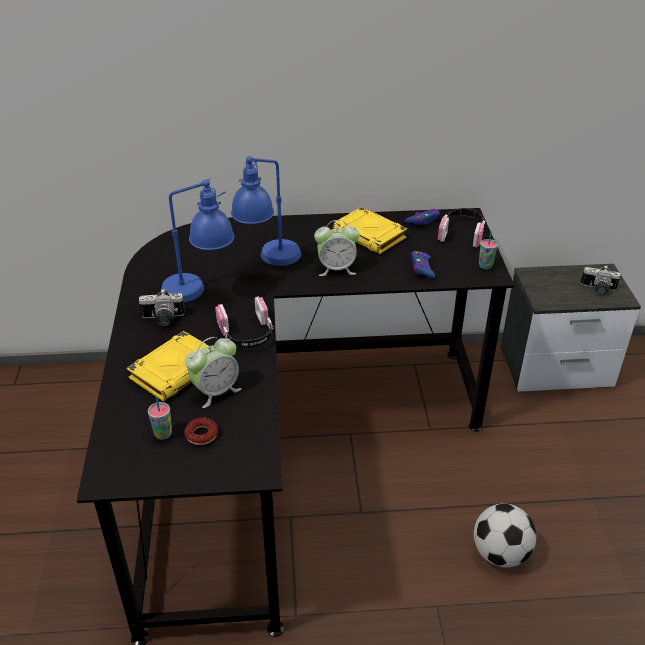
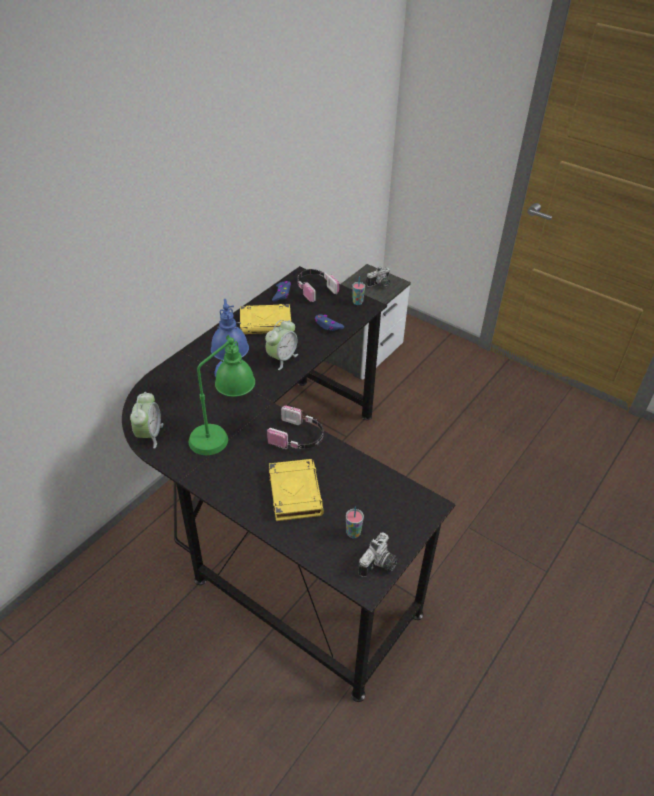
camera: 50 degrees left, 5 degrees up
camera [139,289,185,326] -> camera moved to [358,533,398,577]
blue table lamp [161,178,235,302] -> green table lamp [189,335,255,455]
donut [184,417,218,445] -> none
alarm clock [185,337,241,408] -> alarm clock moved to [130,392,163,448]
football [474,503,536,568] -> none

